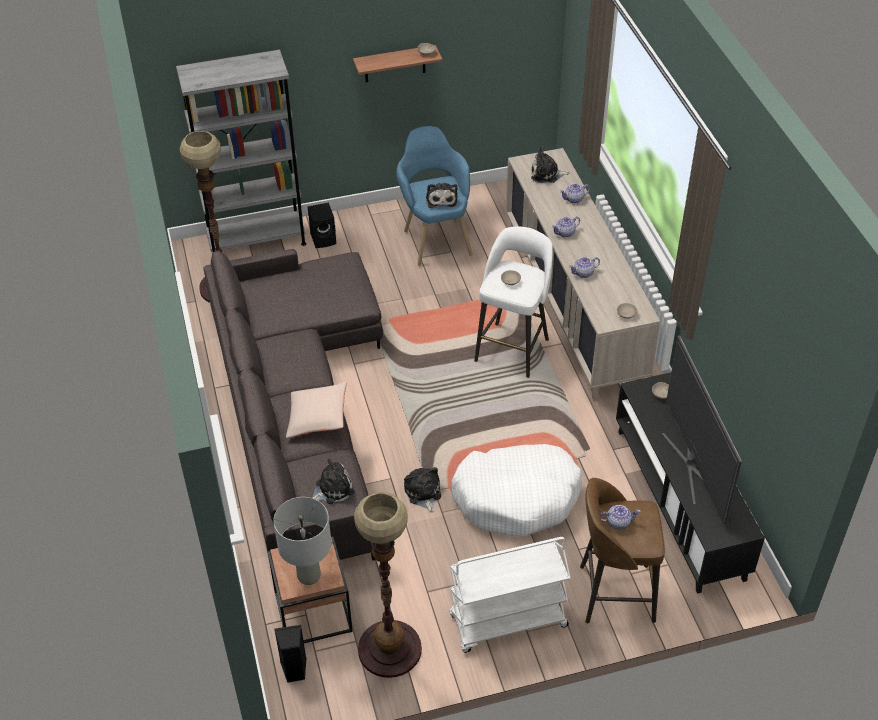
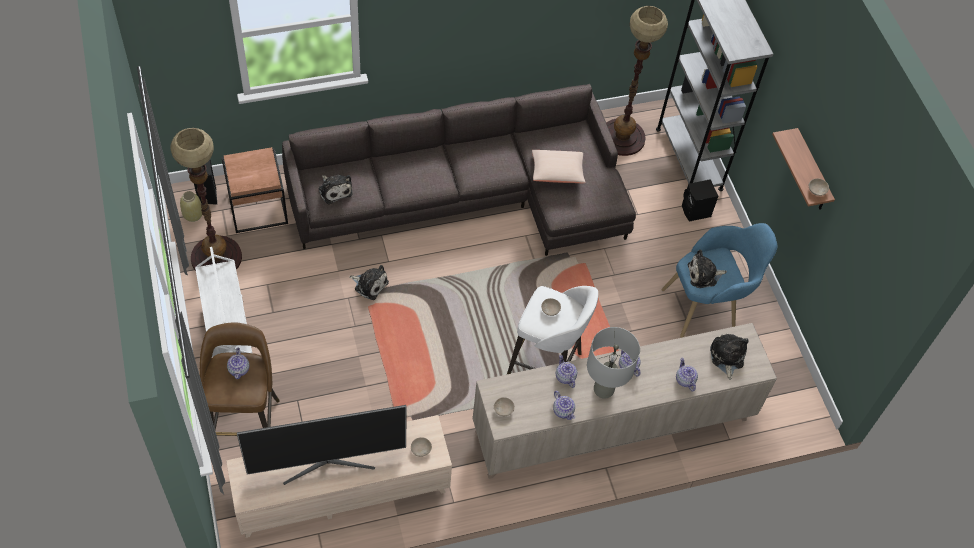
camera: 85 degrees right, 10 degrees up
grey table lamp [273,497,331,585] -> grey table lamp moved to [587,327,640,399]
beige pillow [286,382,347,438] -> beige pillow moved to [532,150,586,183]
plush toy [404,467,441,513] -> plush toy turned 45 degrees clockwise [349,265,389,300]
white dog bed [452,444,583,536] -> none
black tv stand [616,372,765,594] -> beige tv stand [226,415,452,538]
none -> beige vase [180,191,202,222]
none -> teapot [553,391,575,420]

